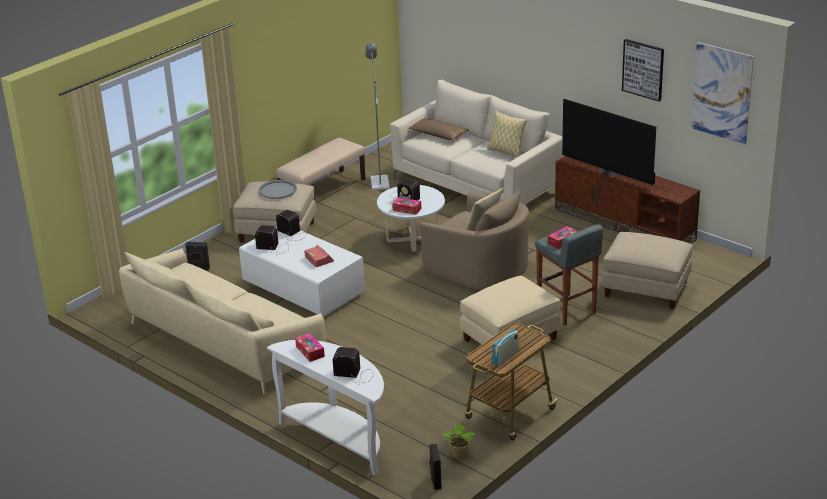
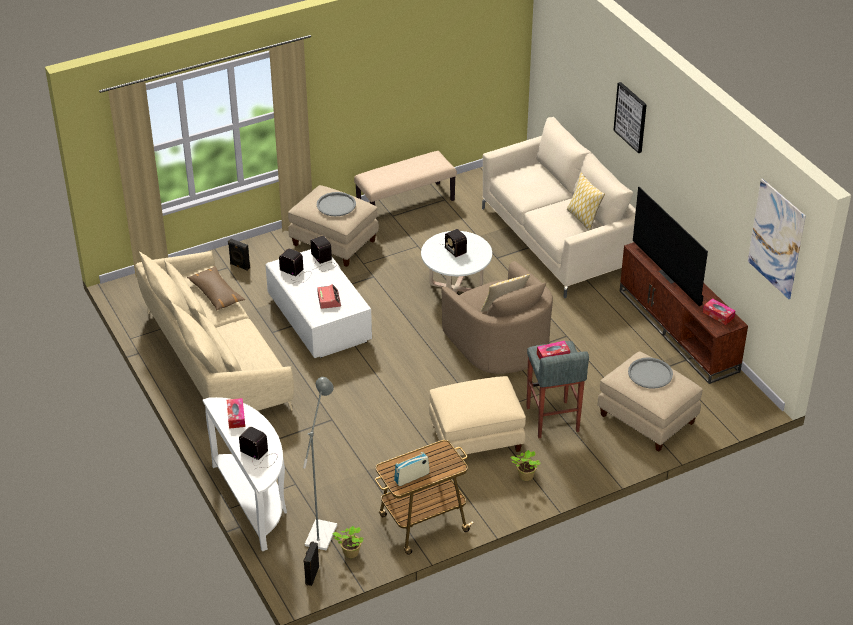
camera: 20 degrees right, 10 degrees up
grey floor lamp [365,43,390,190] -> grey floor lamp moved to [303,377,337,551]
tissue box [392,197,421,215] -> tissue box moved to [703,298,735,325]
brown pillow [409,118,469,140] -> brown pillow moved to [187,266,245,310]
picture [622,39,664,101] -> picture moved to [613,82,647,153]
none -> potted plant [510,450,540,481]
none -> grey tray [628,357,673,389]

